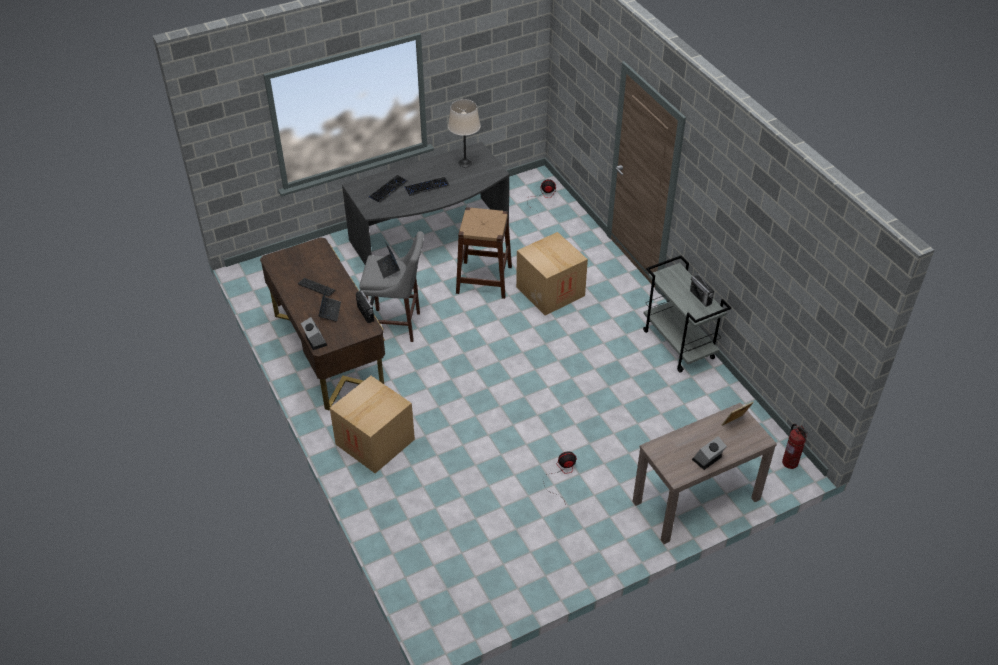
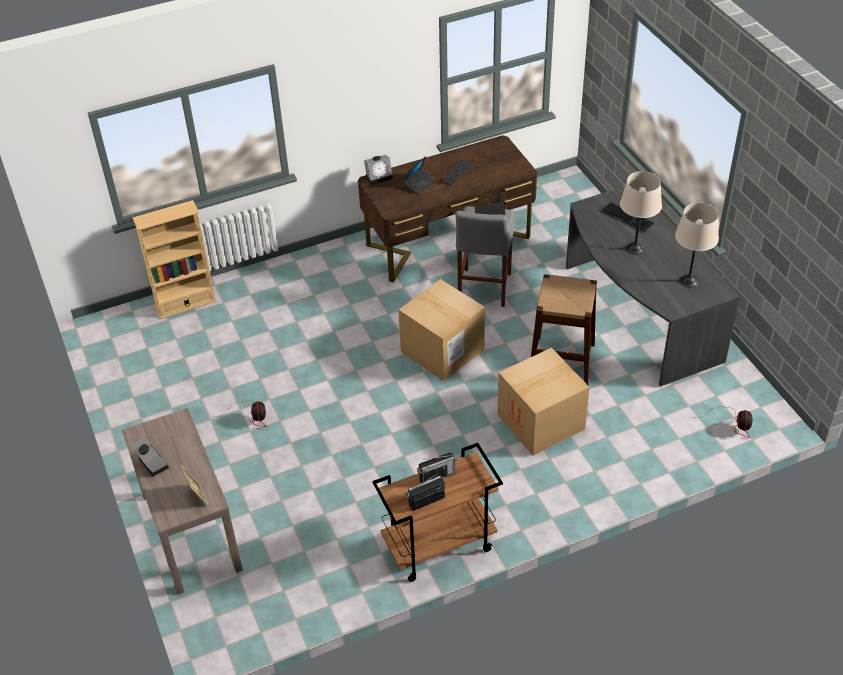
camera: 95 degrees right, 0 degrees up
laptop [318,284,341,322] -> laptop turned 60 degrees counterclockwise [404,156,436,195]
cardboard box [330,376,415,473] -> cardboard box moved to [398,279,485,381]
radio [356,291,374,323] -> radio moved to [417,452,457,483]
keyboard [404,177,450,196] -> beige table lamp [620,171,662,255]
grey cart [643,255,731,373] -> brown cart [372,443,503,582]
fire extinguisher [782,424,808,469] -> none
none -> beige bookcase [132,200,217,319]

